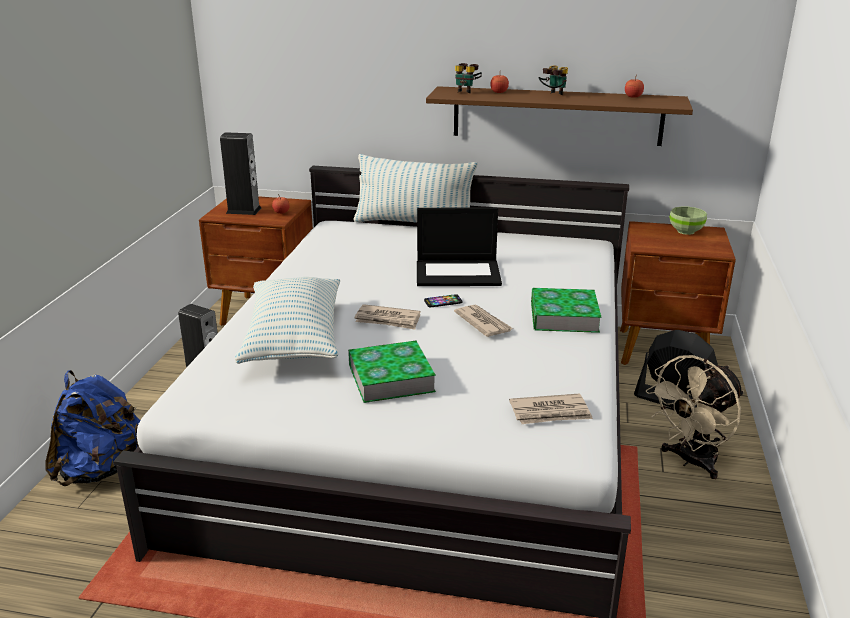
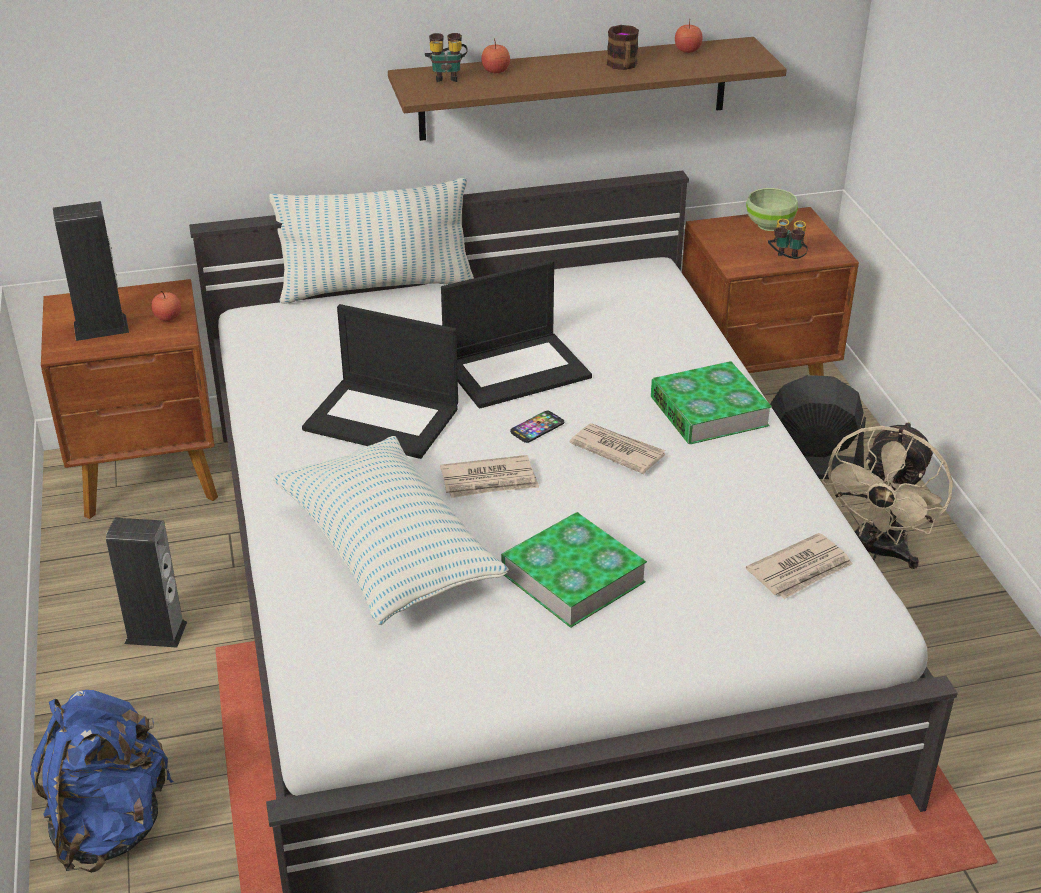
camera: 25 degrees left, 10 degrees up
binoculars [539,66,568,95] -> binoculars moved to [768,218,808,259]
none -> laptop [302,304,458,459]
none -> mug [607,25,639,70]

